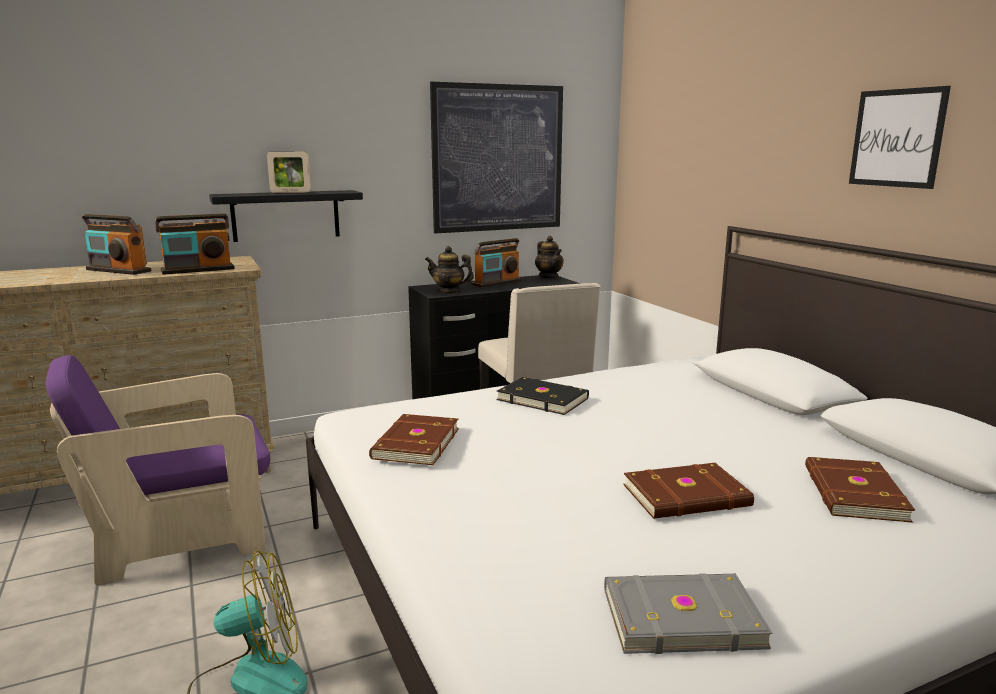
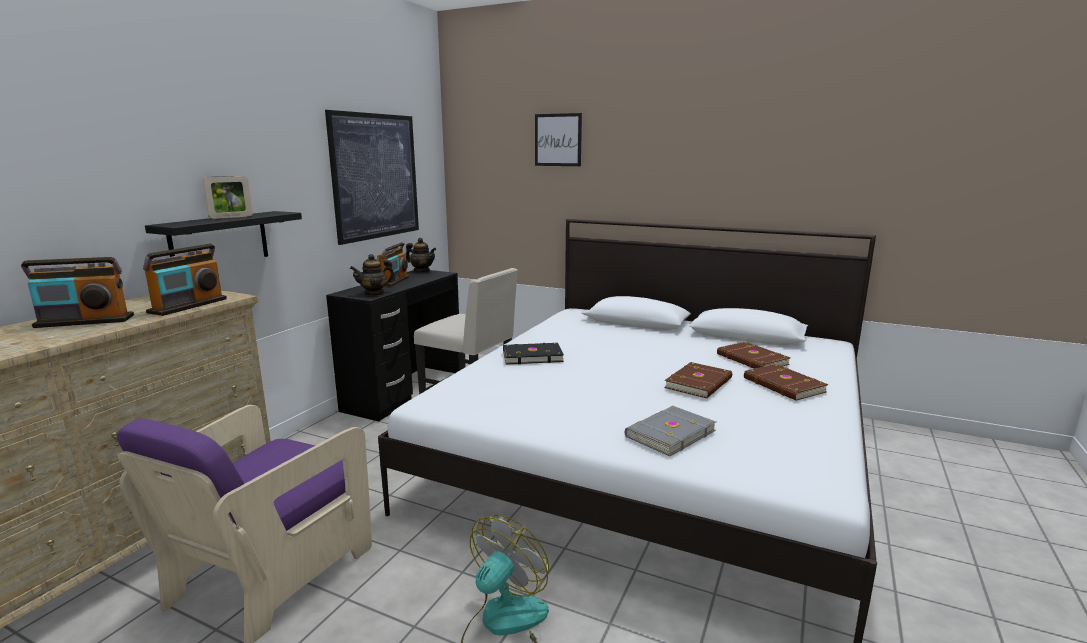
camera: 40 degrees left, 0 degrees up
brown book [369,414,459,465] -> brown book moved to [744,364,828,401]
grey book [604,573,773,654] -> grey book moved to [625,406,716,456]
picture [849,86,951,189] -> picture moved to [535,113,582,166]

